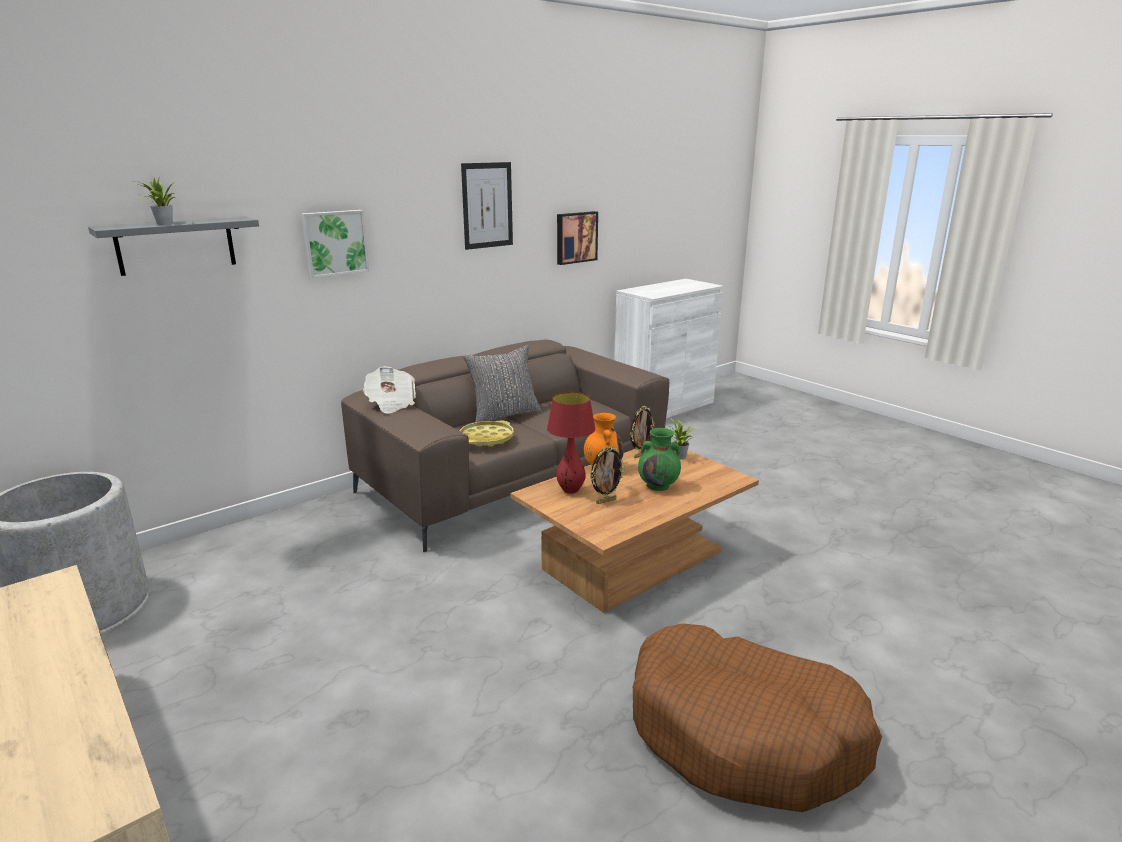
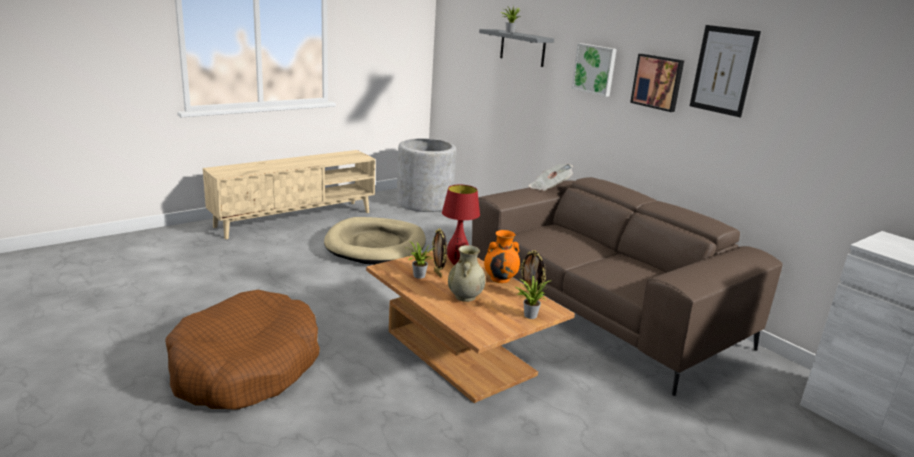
camera: 90 degrees right, 0 degrees up
yellow tray [459,420,514,447] -> none
grey pillow [463,345,541,422] -> none
picture [557,211,598,265] -> picture moved to [630,54,684,112]
green vase [638,428,681,491] -> beige vase [448,245,486,302]
none -> beige dog bed [324,217,426,265]
none -> potted plant [407,241,435,279]

